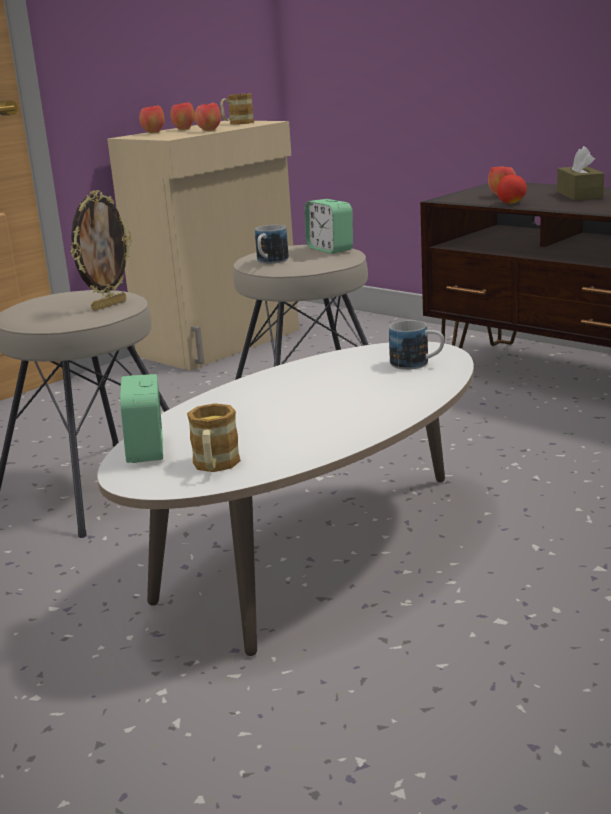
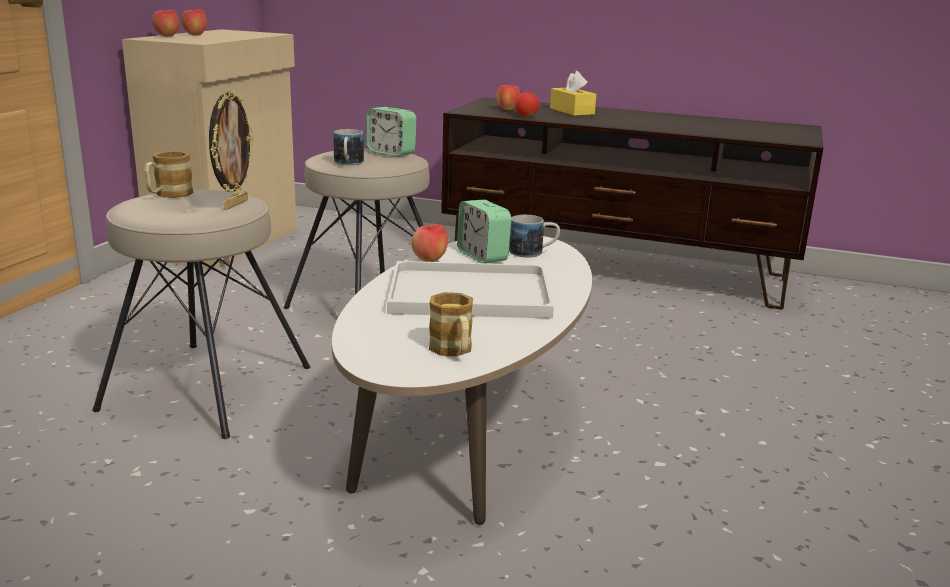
camera: 25 degrees left, 0 degrees up
alarm clock [120,374,163,463] -> alarm clock moved to [457,200,511,263]
apple [195,103,221,131] -> apple moved to [411,224,448,262]
mug [220,94,254,125] -> mug moved to [144,151,193,198]
brown tissue box [557,146,605,201] -> yellow tissue box [550,71,596,116]
none -> white tray [387,261,554,319]

